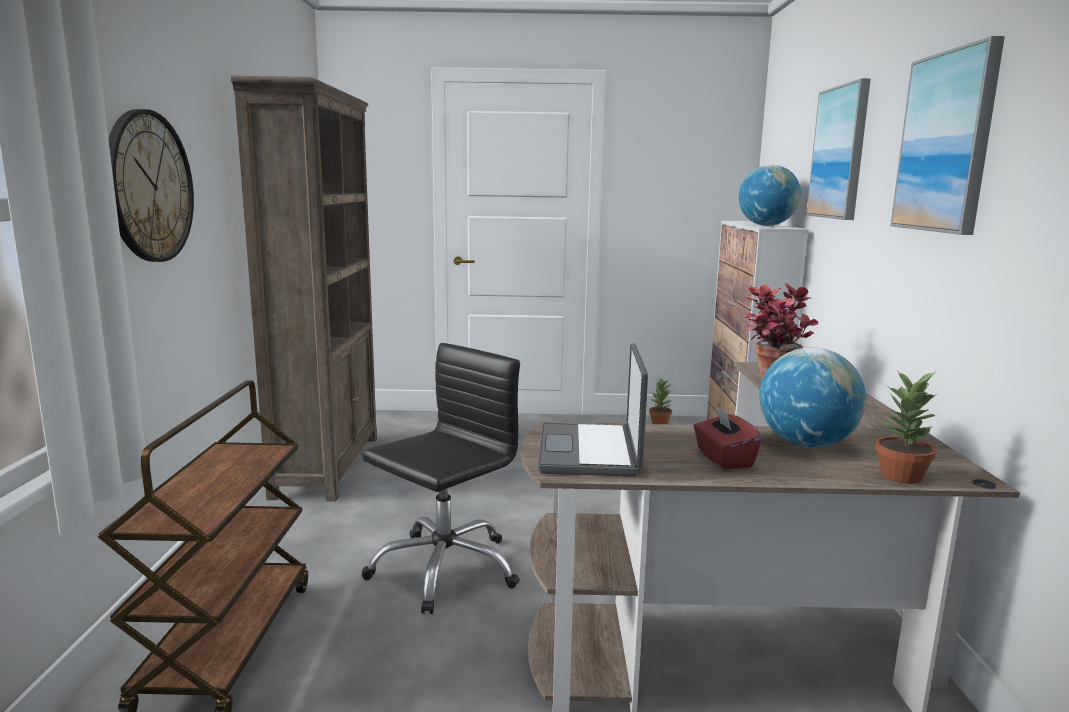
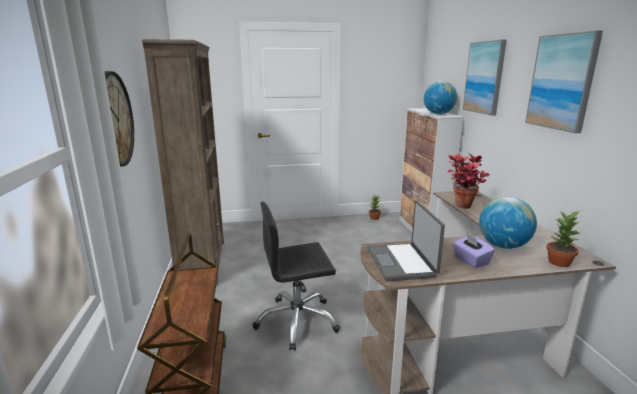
camera: 10 degrees left, 5 degrees up
black office chair [362,343,520,614] -> black office chair turned 135 degrees counterclockwise [253,202,340,351]
red tissue box [694,406,762,470] -> purple tissue box [453,233,495,268]

